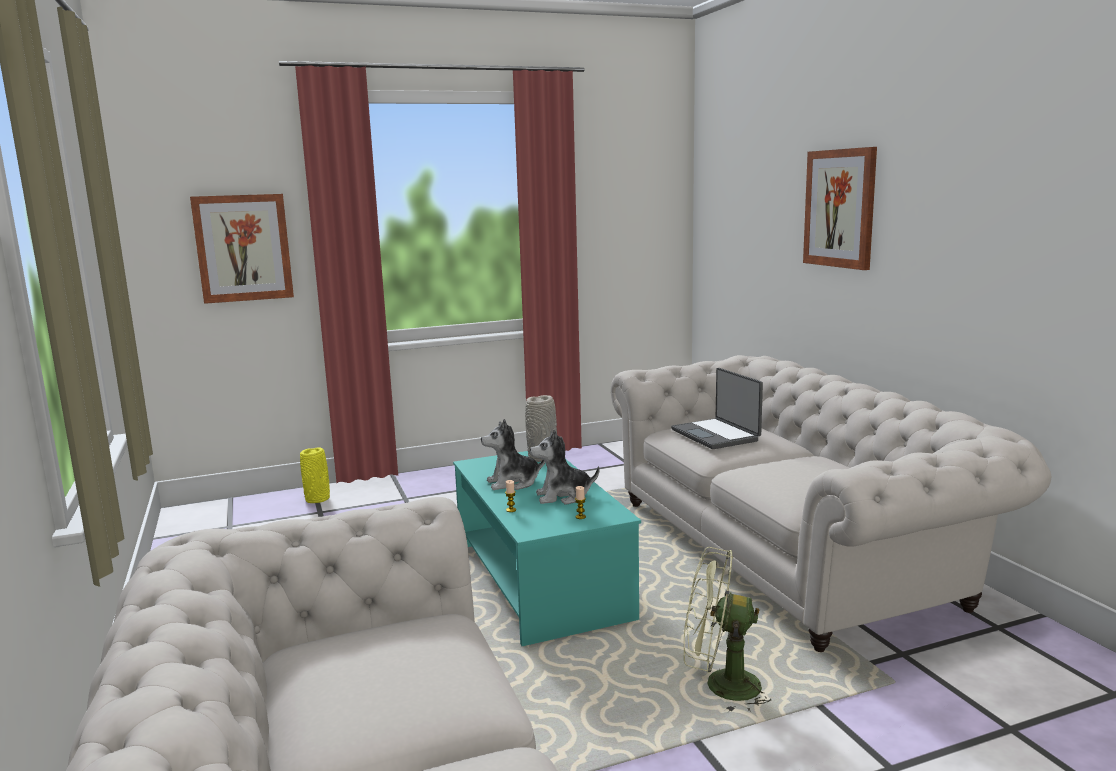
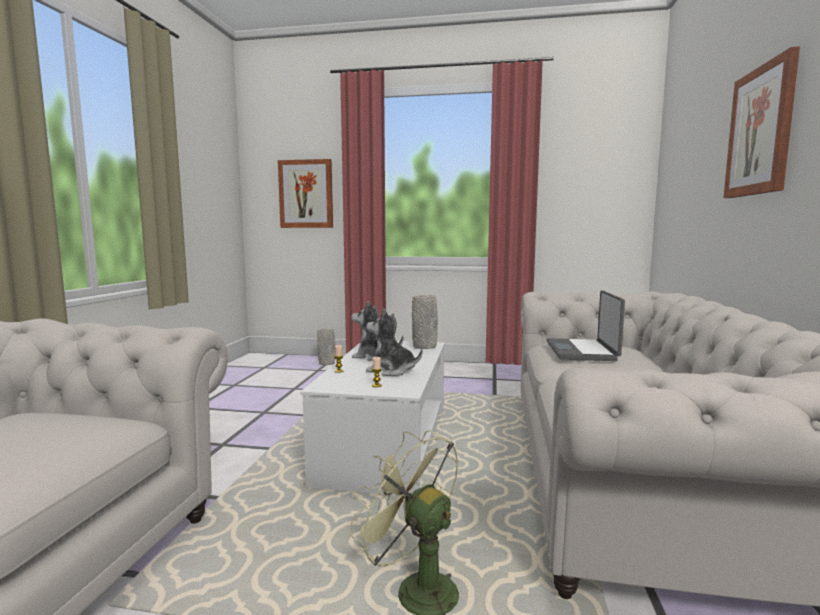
camera: 30 degrees right, 5 degrees down
yellow vase [300,448,330,503] -> grey vase [317,328,335,365]
turquoise coffee table [453,451,641,646] -> white coffee table [300,341,445,496]

